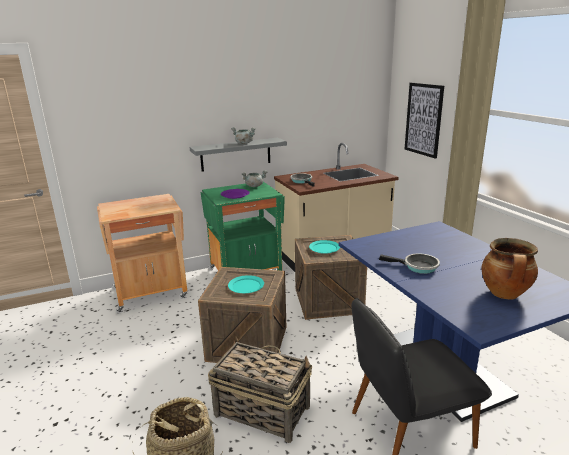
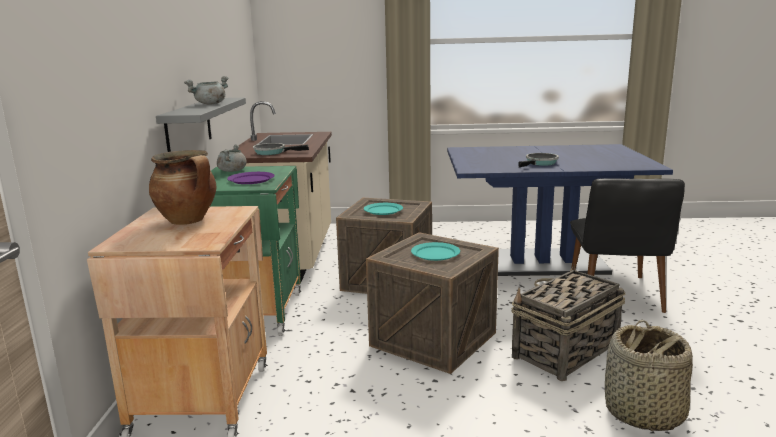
camera: 65 degrees left, 5 degrees down
picture [405,83,444,159] -> none
cooking pot [481,238,538,300] -> cooking pot moved to [149,150,217,225]

